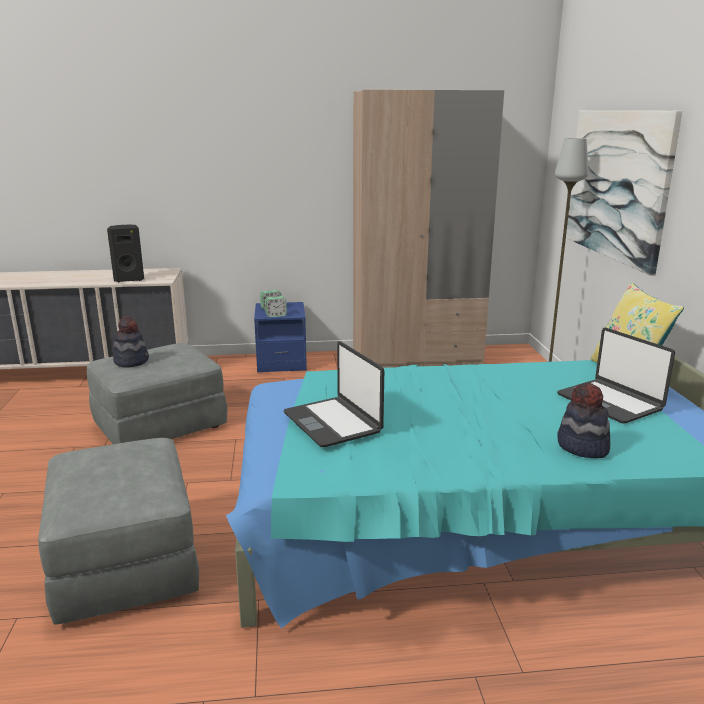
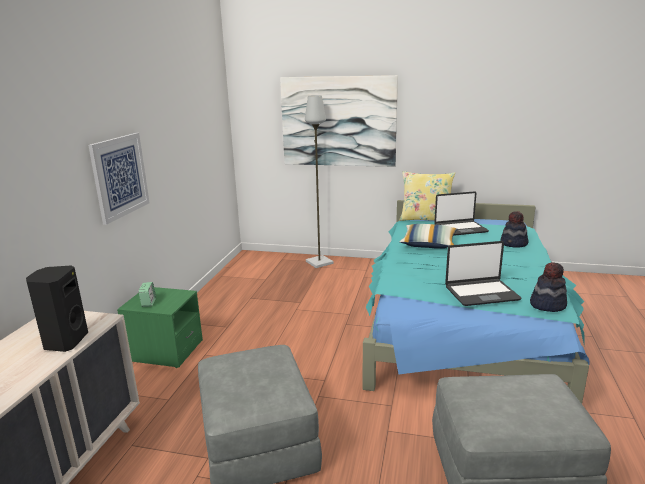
camera: 70 degrees left, 0 degrees up
hat [113,316,149,368] -> hat moved to [530,262,567,312]
blue nightstand [254,302,307,373] -> green nightstand [117,287,203,368]
alarm clock [265,296,287,317] -> none
beige wardrobe [353,90,504,368] -> none
none -> picture [88,133,150,225]
none -> pillow [400,224,457,249]

